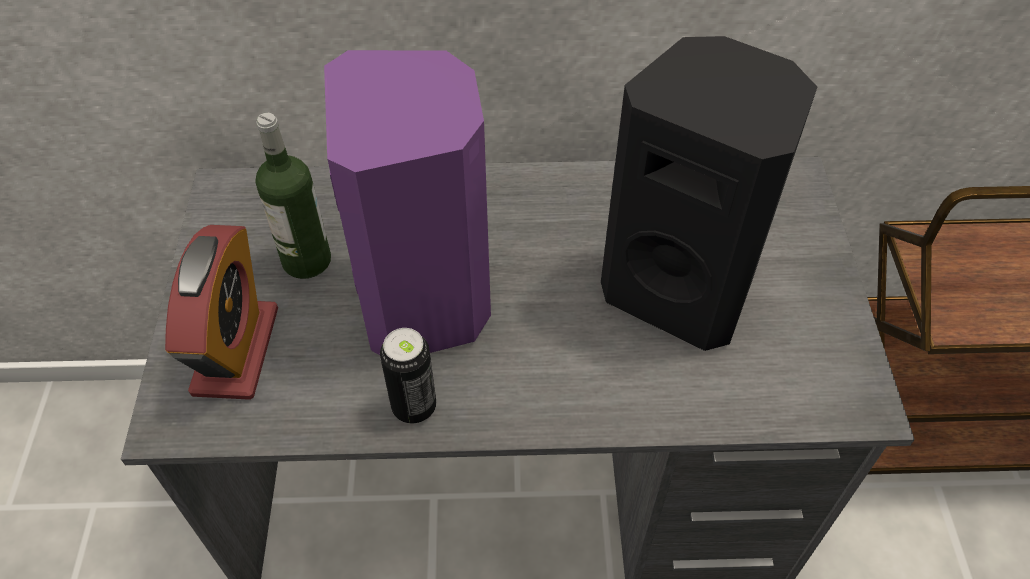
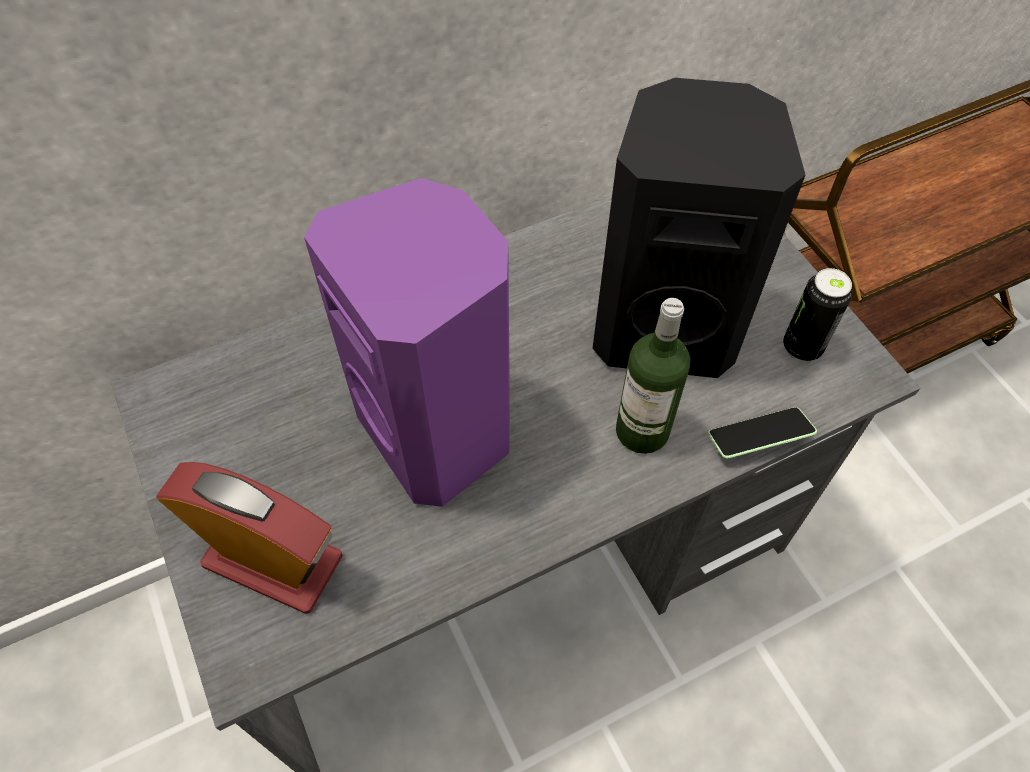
camera: 25 degrees left, 5 degrees up
alarm clock [165,225,278,400] -> alarm clock turned 45 degrees counterclockwise [156,462,343,614]
bottle [255,113,331,279] -> bottle moved to [616,298,690,454]
can [380,328,436,423] -> can moved to [783,268,853,361]
none -> phone [708,407,817,459]

